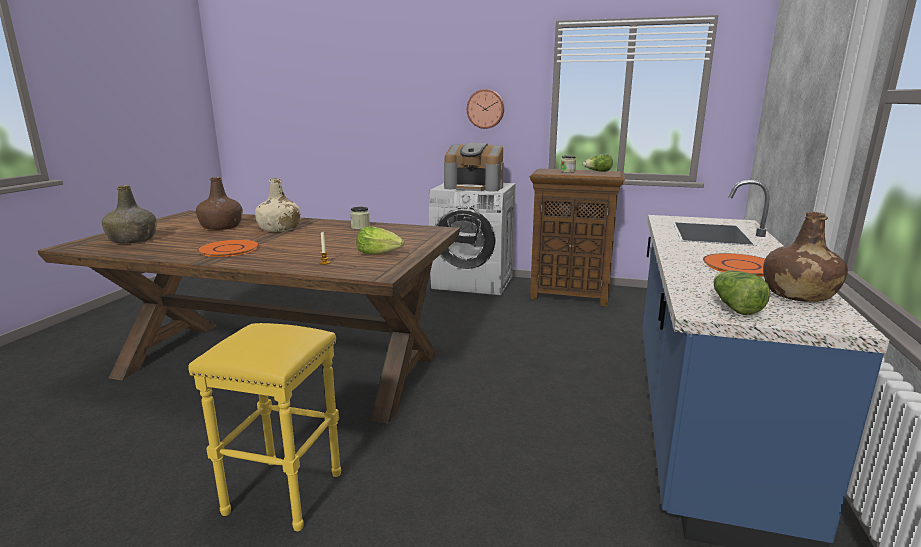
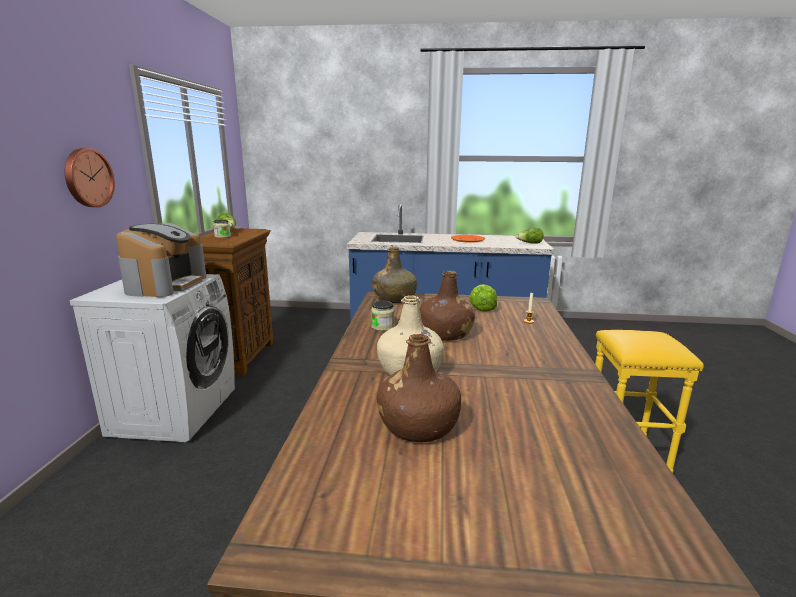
camera: 100 degrees left, 0 degrees up
green bottle [102,185,157,244] -> green bottle moved to [372,247,417,303]
orange plate [197,239,260,257] -> none
brown bottle [763,212,848,302] -> brown bottle moved to [420,271,475,341]

